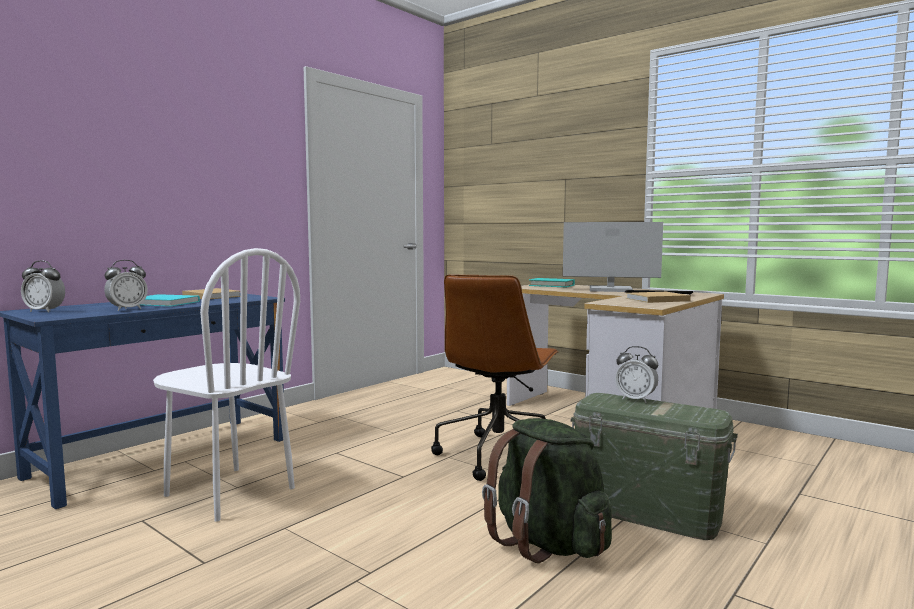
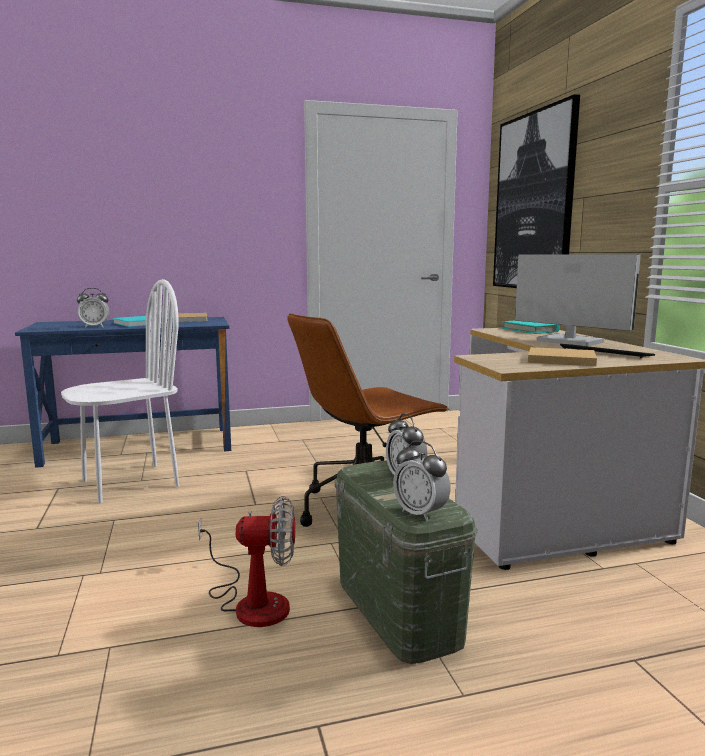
camera: 35 degrees right, 5 degrees up
alarm clock [21,260,65,313] -> alarm clock moved to [393,440,451,521]
white chair [153,248,300,522] -> white chair turned 105 degrees counterclockwise [61,279,179,503]
green backpack [482,418,612,563] -> fan [198,496,295,627]
none -> picture [493,94,580,288]

